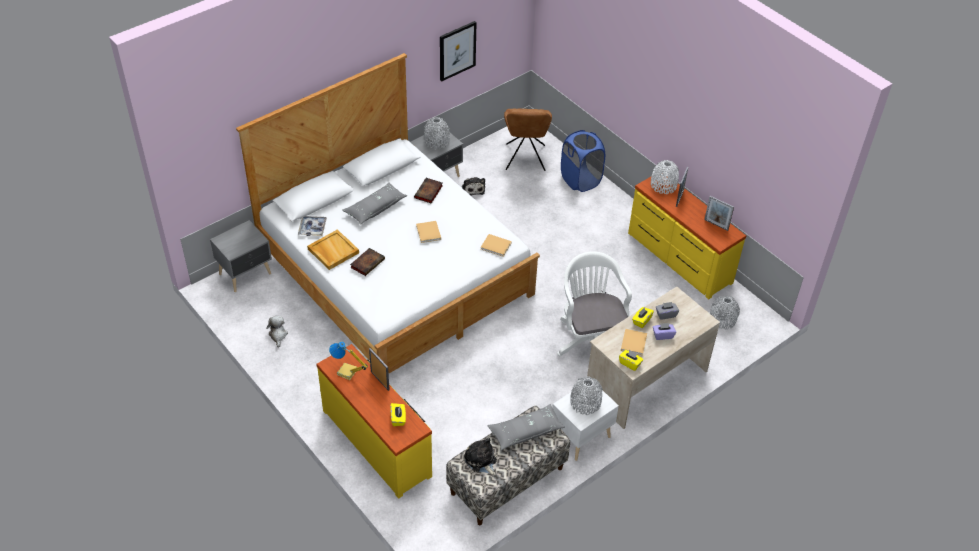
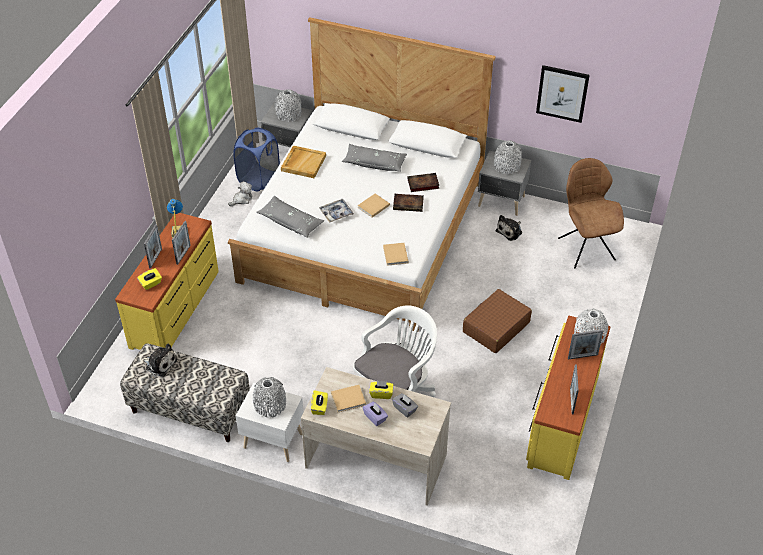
camera: 60 degrees right, 0 degrees up
tray [298,216,327,236] -> tray moved to [319,199,354,223]
book [350,248,385,276] -> book moved to [393,194,424,212]
plush toy [464,438,497,475] -> plush toy turned 90 degrees clockwise [141,343,177,377]
grey pillow [487,404,565,451] -> grey pillow moved to [256,196,324,238]
brown chair [504,108,552,171] -> brown chair turned 105 degrees clockwise [558,158,624,268]
blue laundry basket [561,130,605,192] -> blue laundry basket moved to [233,128,280,192]
grey vase [710,295,740,330] -> grey vase moved to [275,89,302,122]
none -> picture frame [144,224,162,269]
none -> brown suitcase [463,289,532,353]

